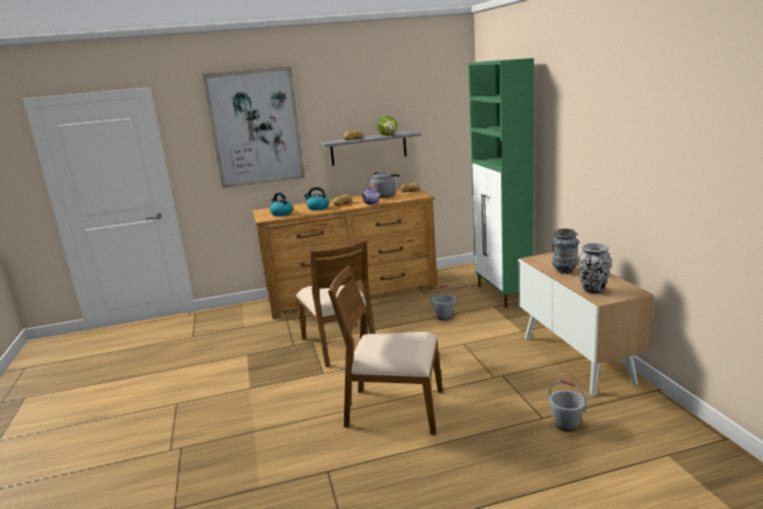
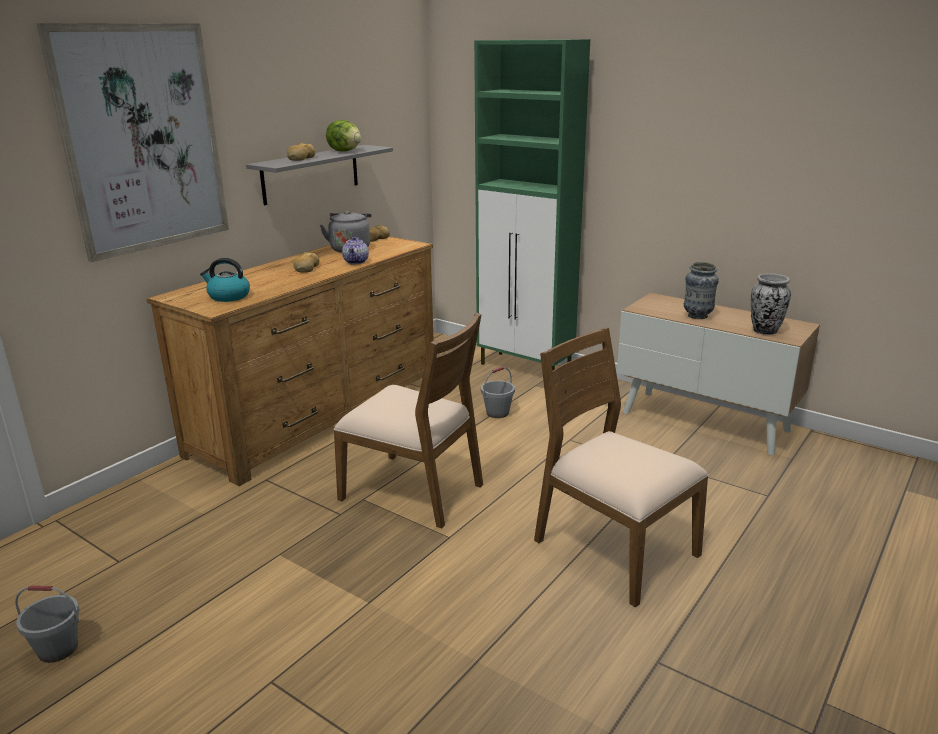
camera: 40 degrees left, 5 degrees up
kettle [304,187,329,210] -> none
brown chair [328,265,443,435] -> brown chair turned 75 degrees clockwise [534,328,709,608]
grey bucket [549,380,586,432] -> grey bucket moved to [15,586,79,663]

